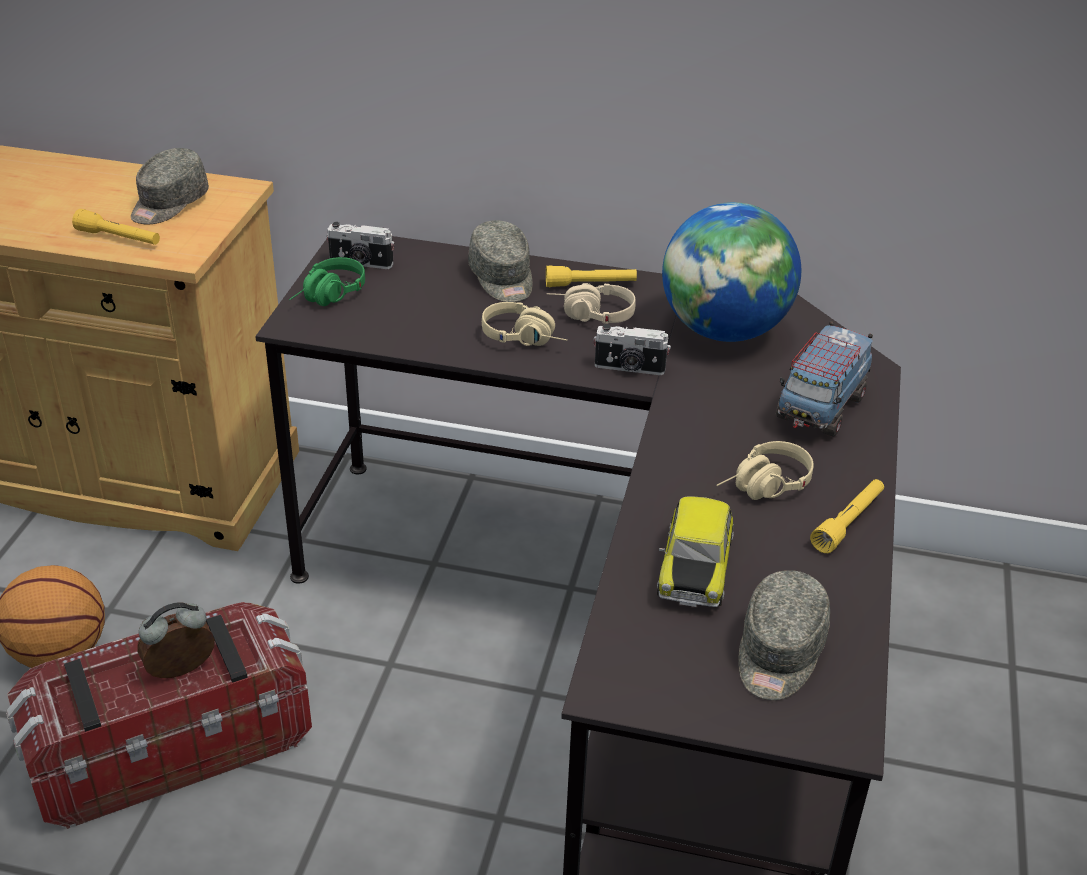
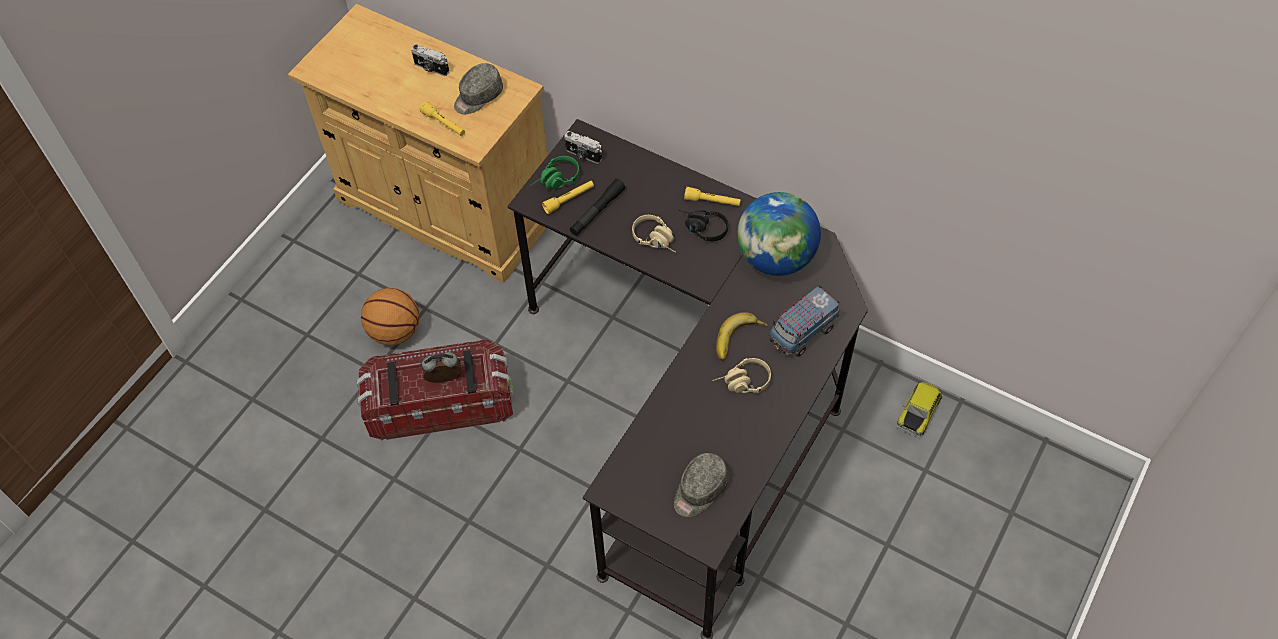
camera: 20 degrees right, 20 degrees up
grey cap [468,220,533,302] -> none
beige headphones [547,283,636,324] -> black headphones [679,210,728,241]
camera [593,324,671,375] -> camera moved to [411,44,449,76]
toy car [657,496,734,607] -> toy car moved to [897,382,942,437]
yellow flashlight [810,479,884,553] -> yellow flashlight moved to [542,181,594,214]
none -> black flashlight [570,179,626,236]
none -> banana [716,312,768,361]

